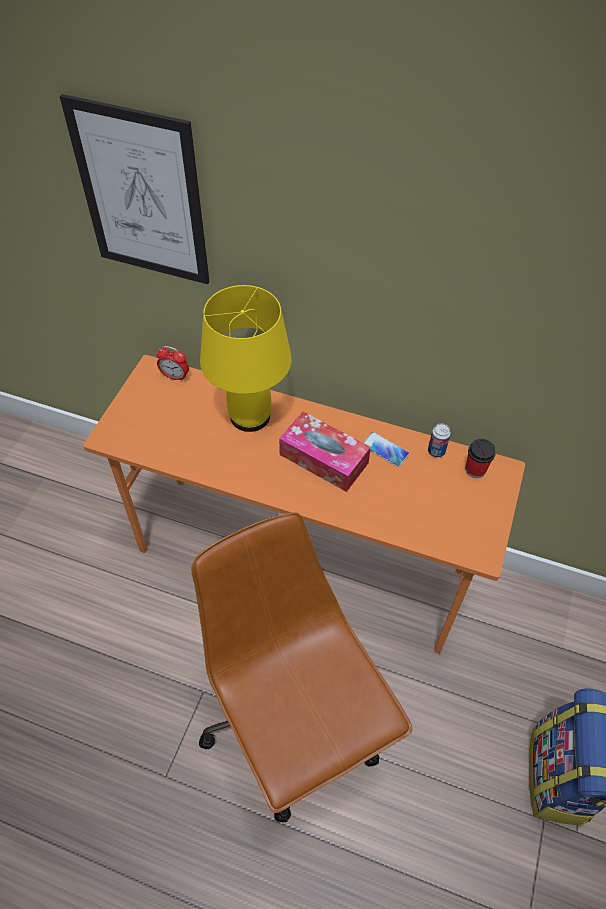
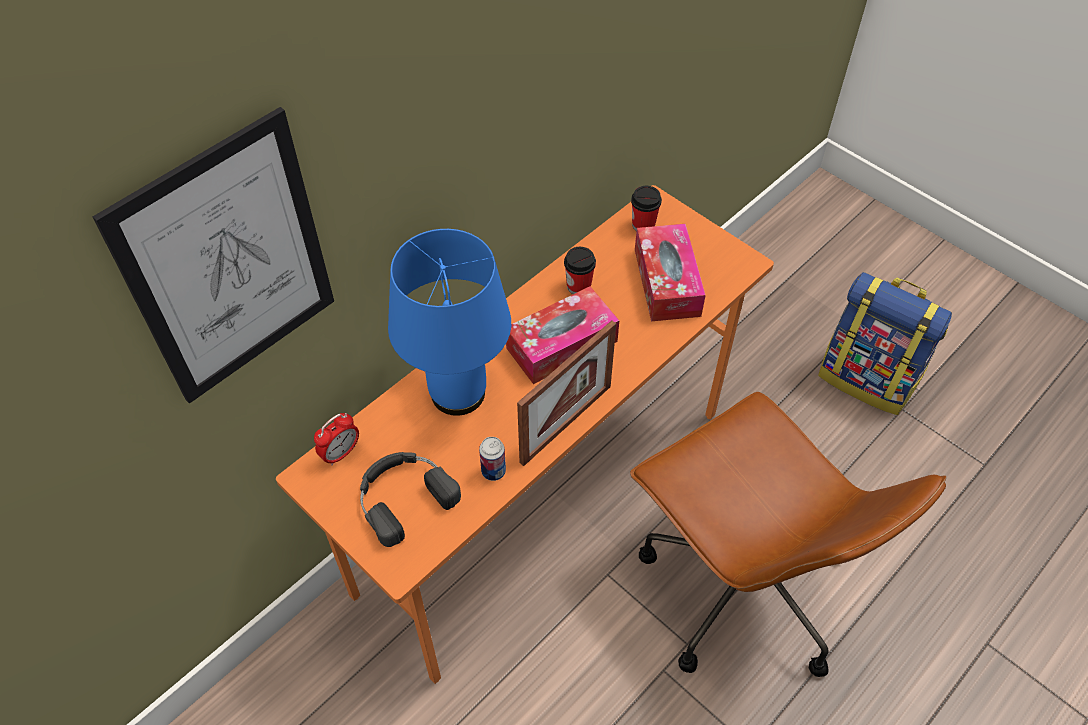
camera: 65 degrees left, 0 degrees up
brown office chair [191,512,413,822] -> brown office chair turned 120 degrees counterclockwise [630,392,946,677]
yellow table lamp [200,285,292,432] -> blue table lamp [388,229,511,416]
phone [363,432,409,467] -> cup [564,247,596,294]
can [428,423,451,458] -> can moved to [479,437,506,481]
none -> black headphones [360,452,461,547]
none -> picture frame [517,320,616,466]
none -> tissue box [635,224,706,321]

